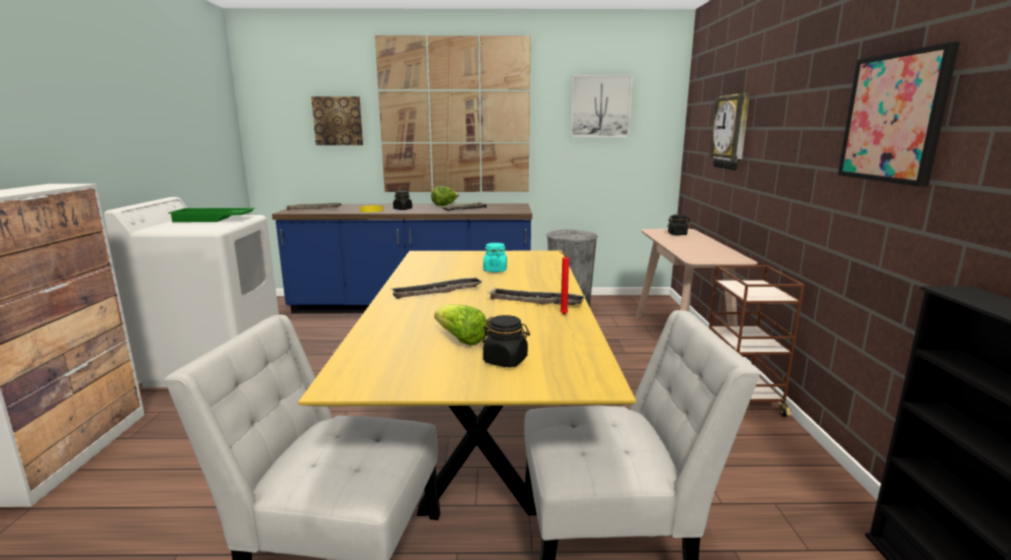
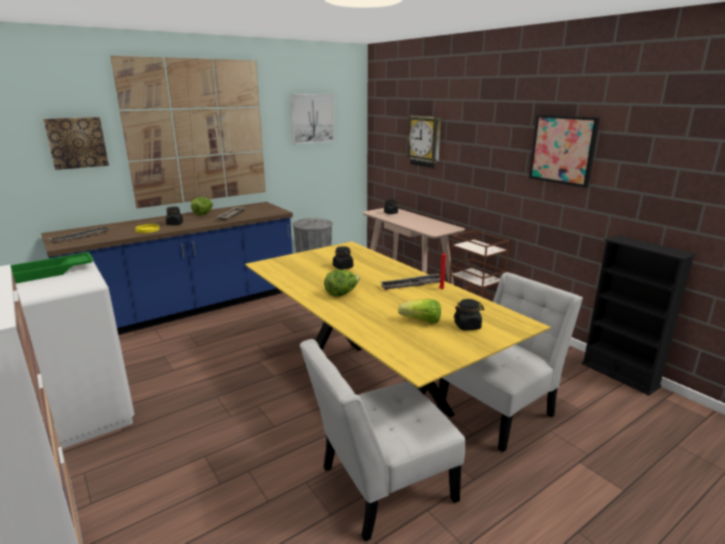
camera: 35 degrees left, 5 degrees up
tray [390,277,483,299] -> lettuce [324,269,360,297]
turquoise jar [483,243,507,272] -> black jar [333,246,353,270]

